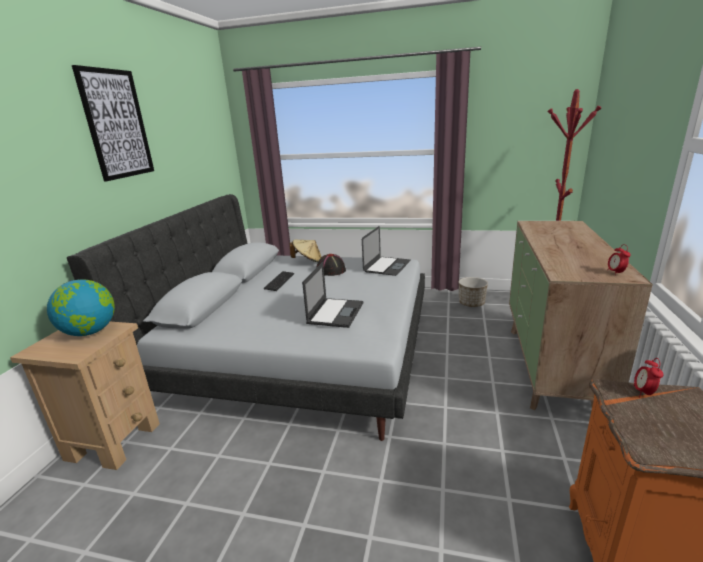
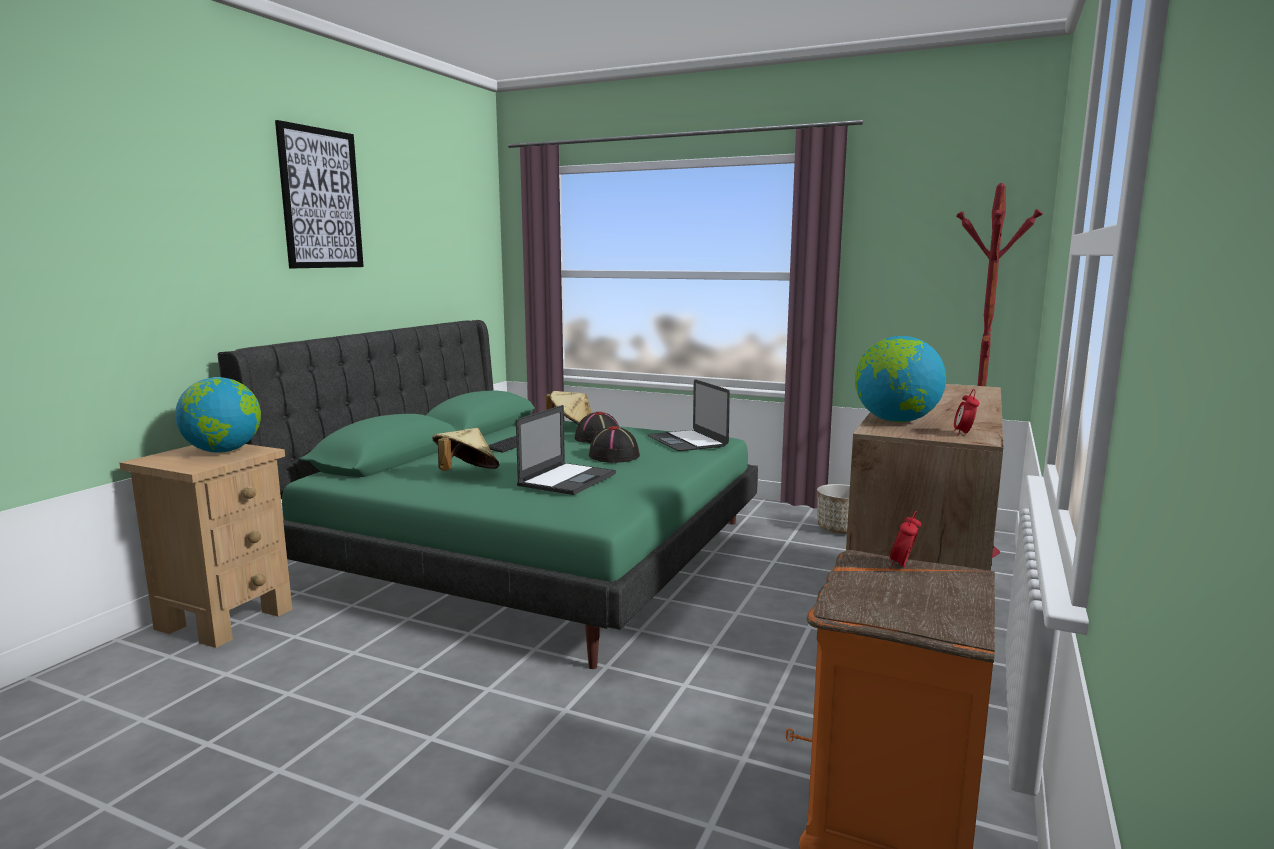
camera: 10 degrees right, 10 degrees down
grey bed [67,194,425,441] -> green bed [218,320,758,669]
laptop [362,226,411,276] -> laptop turned 120 degrees clockwise [648,379,730,451]
none -> beige hat [432,428,499,471]
none -> black hat [589,426,640,463]
none -> globe [855,336,946,422]

